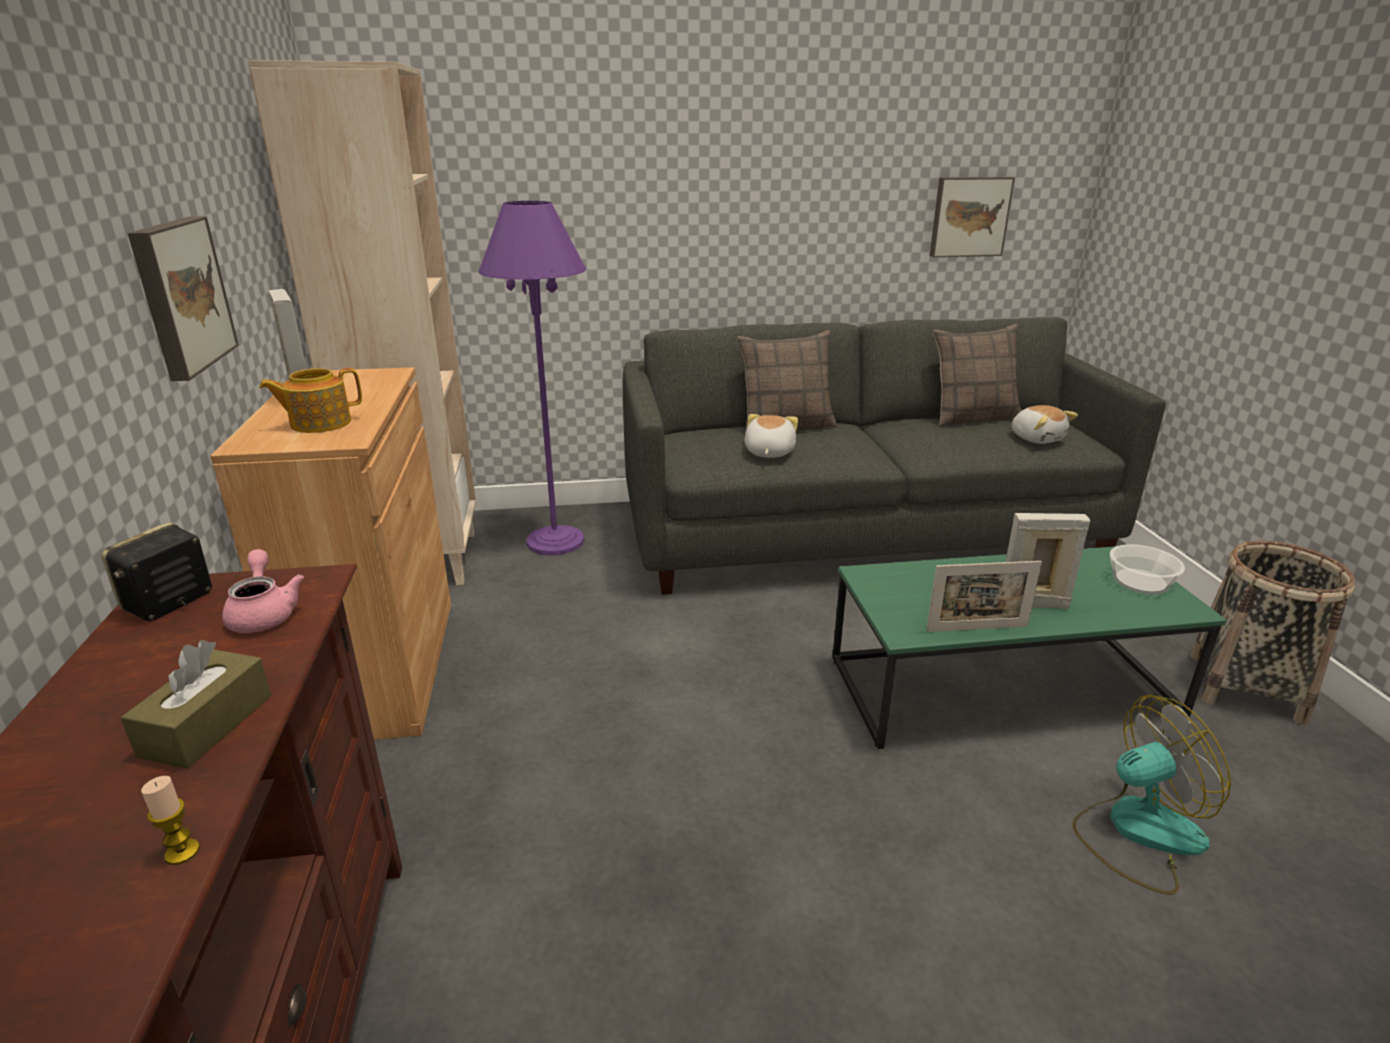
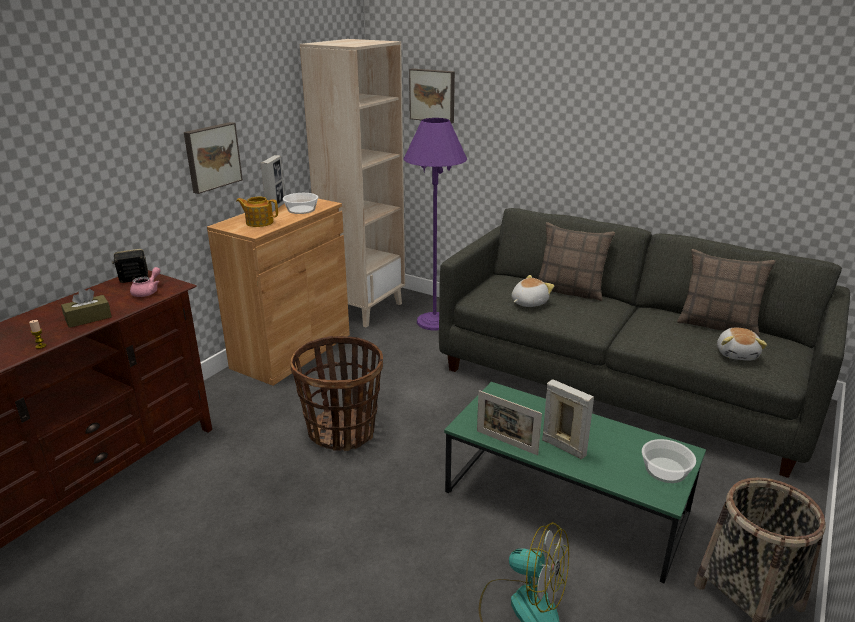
camera: 40 degrees right, 0 degrees up
picture [930,177,1015,257] -> picture moved to [409,68,455,124]
none -> bowl [283,193,318,214]
none -> basket [290,336,383,451]

